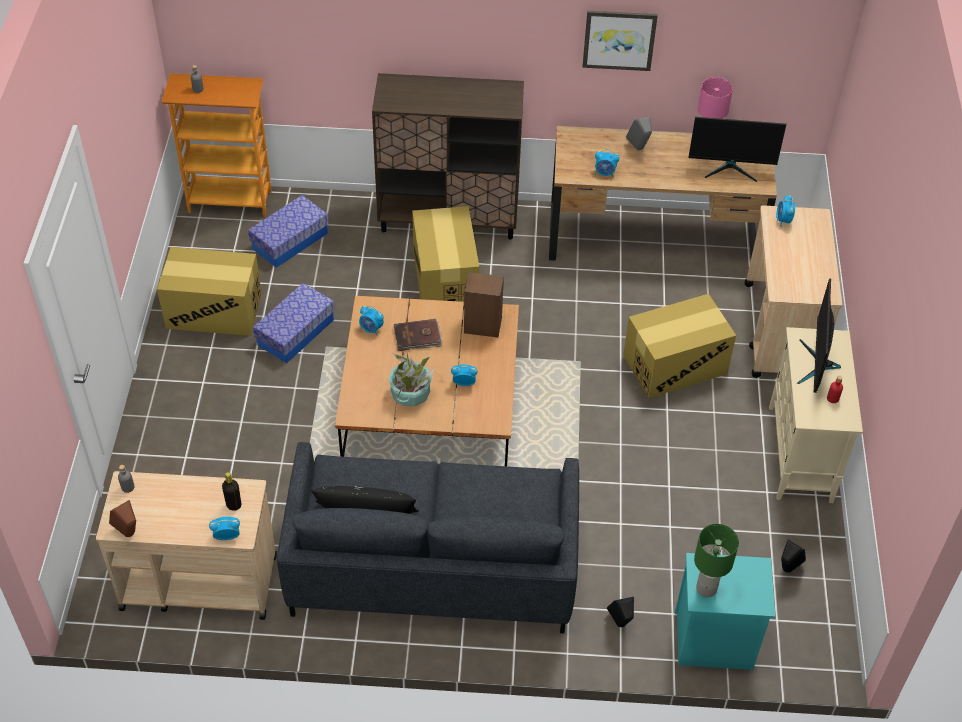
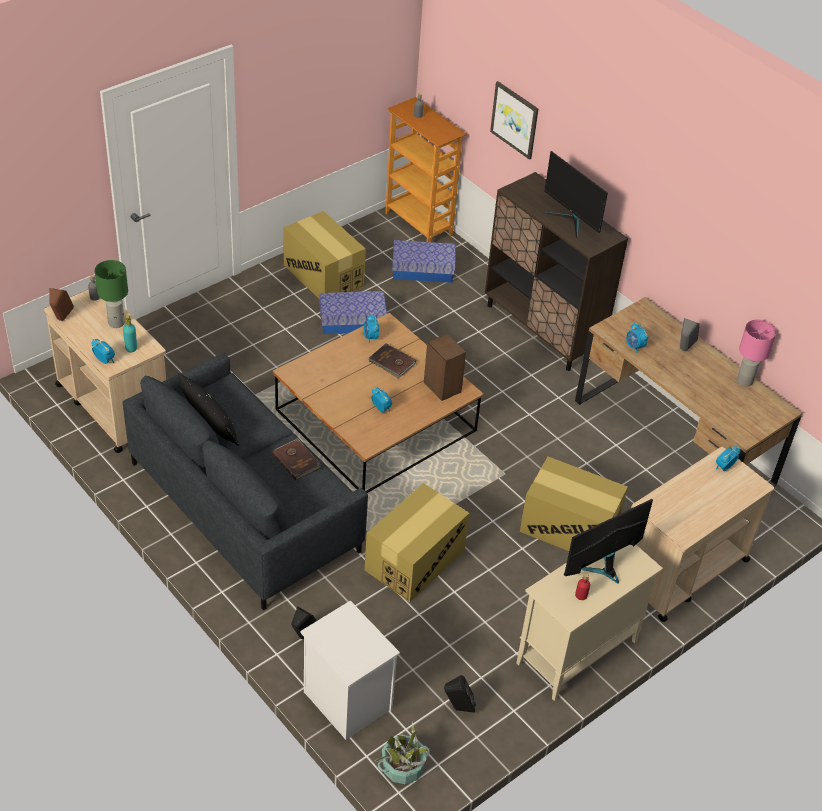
camera: 45 degrees right, 5 degrees down
black bottle [222,472,241,511] -> turquoise bottle [123,315,137,352]
potted plant [388,353,435,406] -> potted plant moved to [374,723,430,784]
cardboard box [412,206,479,302] -> cardboard box moved to [365,483,470,602]
picture [582,10,658,71] -> picture moved to [490,81,538,160]
turquoise nightstand [675,553,775,670] -> white nightstand [300,600,400,740]
monitor [689,117,786,182] -> monitor moved to [544,151,608,238]
green table lamp [694,524,739,598] -> green table lamp moved to [94,260,128,328]
none -> brown book [272,438,321,481]

